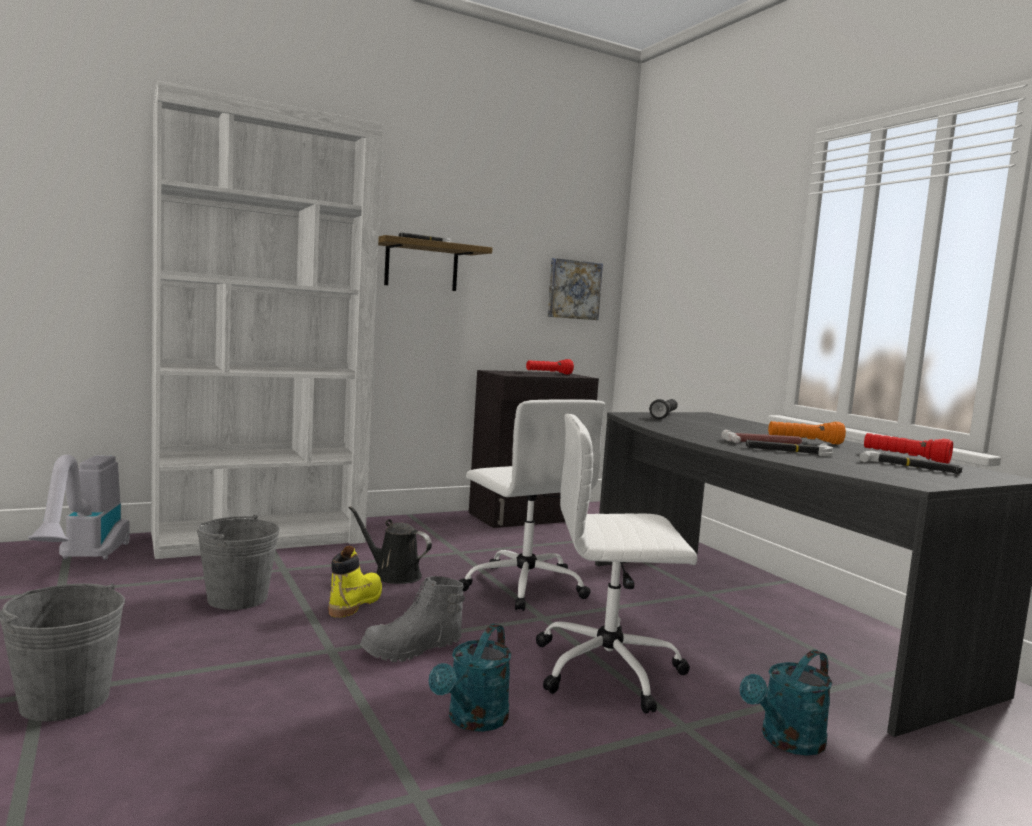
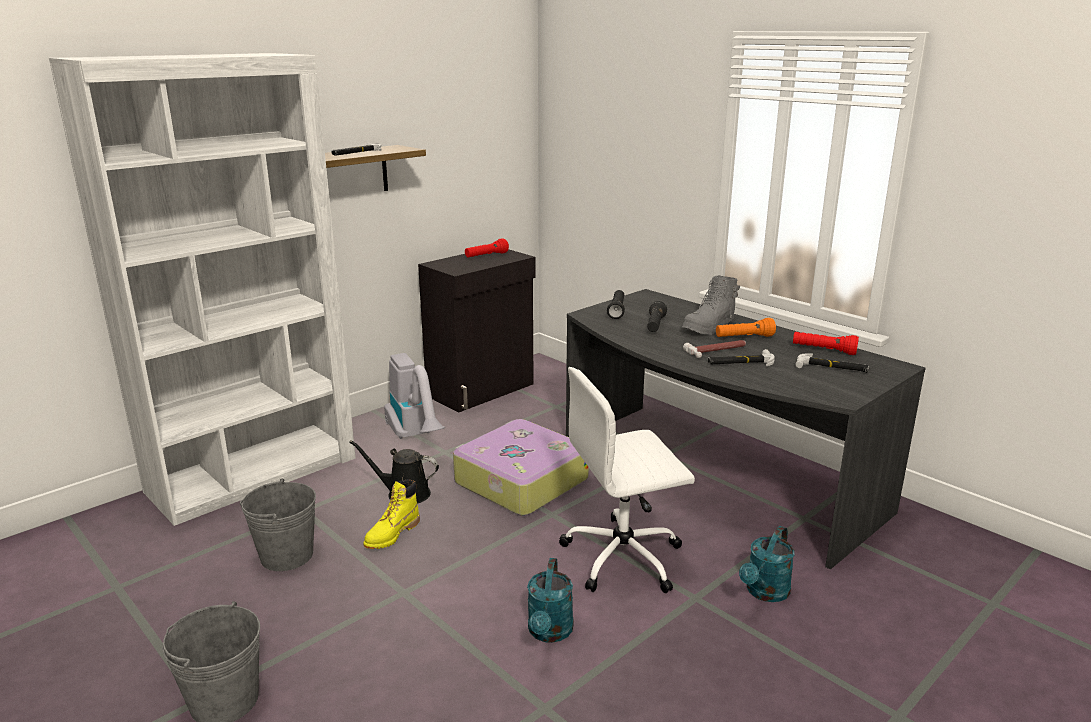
camera: 15 degrees left, 15 degrees up
vacuum cleaner [28,455,130,560] -> vacuum cleaner moved to [384,353,445,439]
yellow boot [329,546,382,618] -> yellow boot turned 150 degrees counterclockwise [364,479,420,549]
grey boot [360,576,465,662] -> grey boot moved to [682,276,740,335]
white office chair [459,399,605,611] -> suitcase [453,419,589,516]
picture [547,258,603,320] -> none
none -> black flashlight [647,301,667,332]

